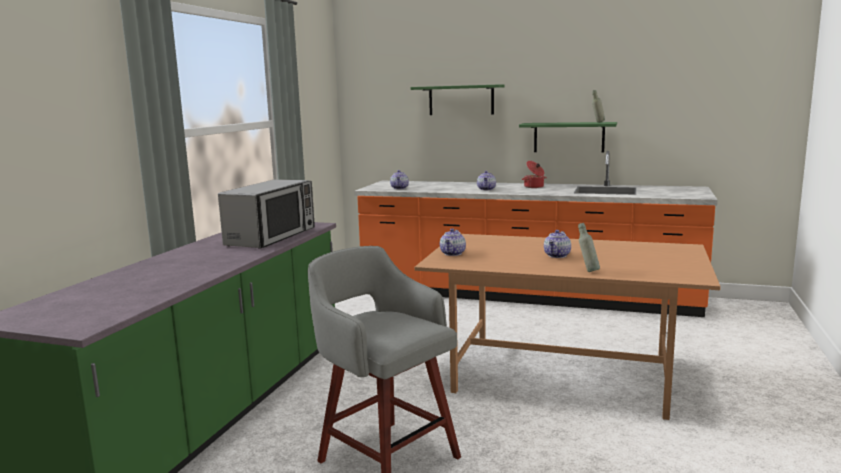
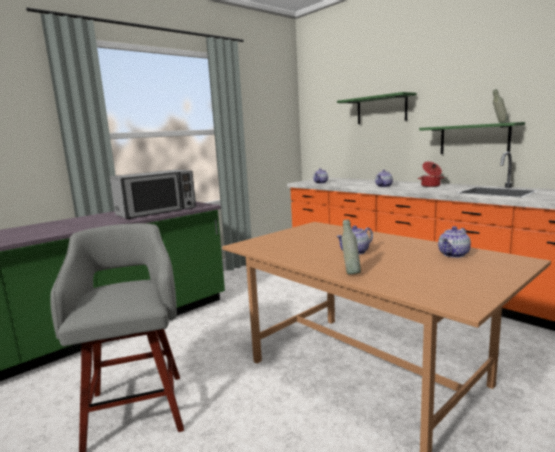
camera: 30 degrees right, 0 degrees up
teapot [440,228,466,256] -> teapot moved to [438,226,471,258]

